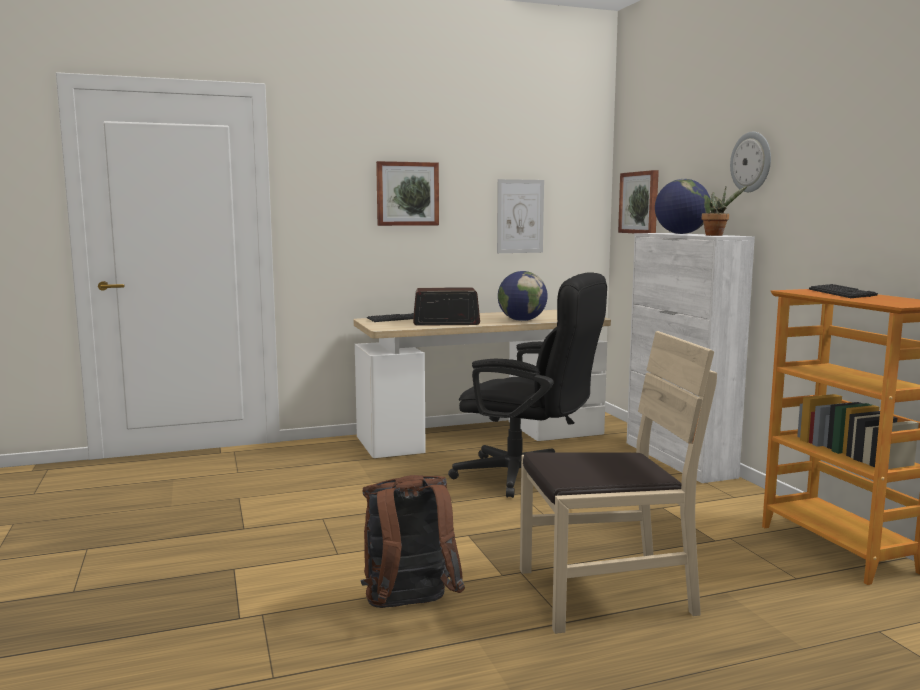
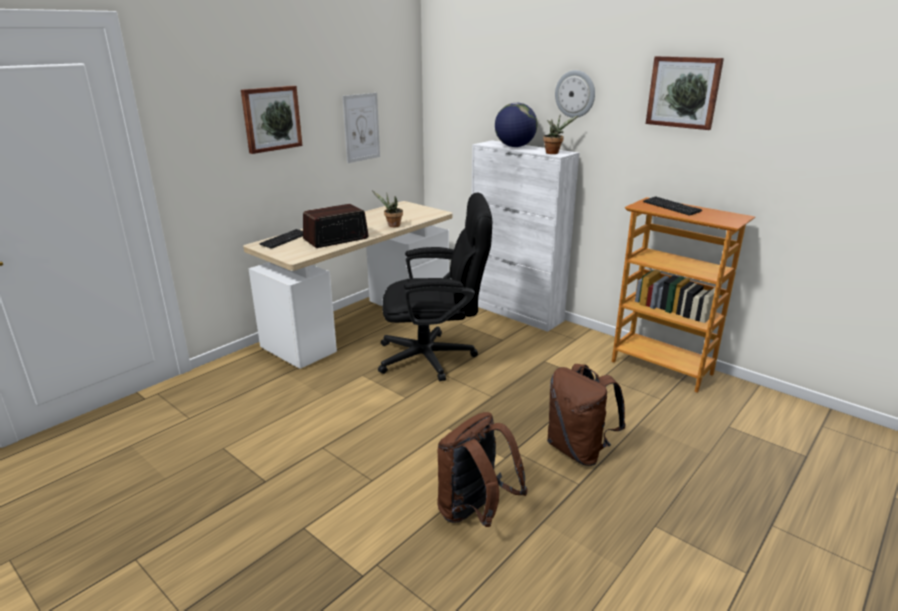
camera: 30 degrees left, 15 degrees up
globe [498,271,548,321] -> potted plant [372,191,403,227]
beige chair [520,331,717,634] -> brown backpack [547,364,626,466]
picture [618,170,659,233] -> picture moved to [646,56,724,130]

